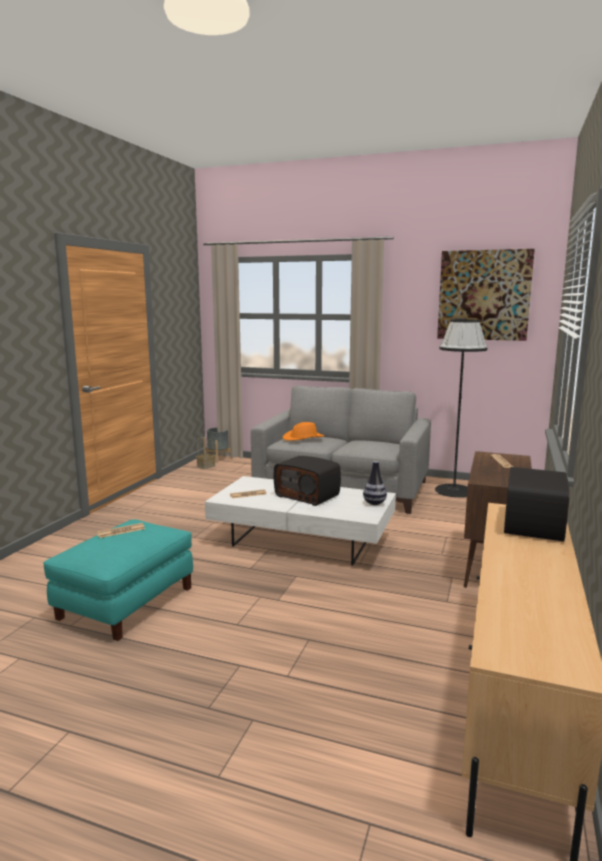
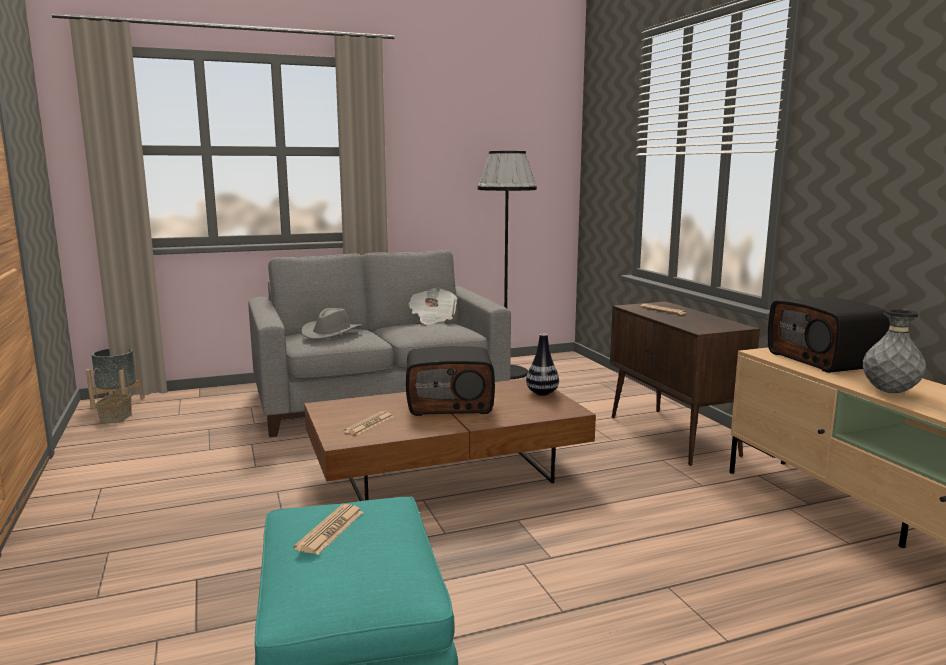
camera: 40 degrees left, 0 degrees up
white coffee table [205,476,396,565] -> brown coffee table [304,379,596,501]
orange hat [283,422,324,441] -> grey hat [301,308,362,339]
picture [437,249,535,341] -> none
none -> newspaper [408,288,457,324]
none -> grey vase [863,309,926,393]

